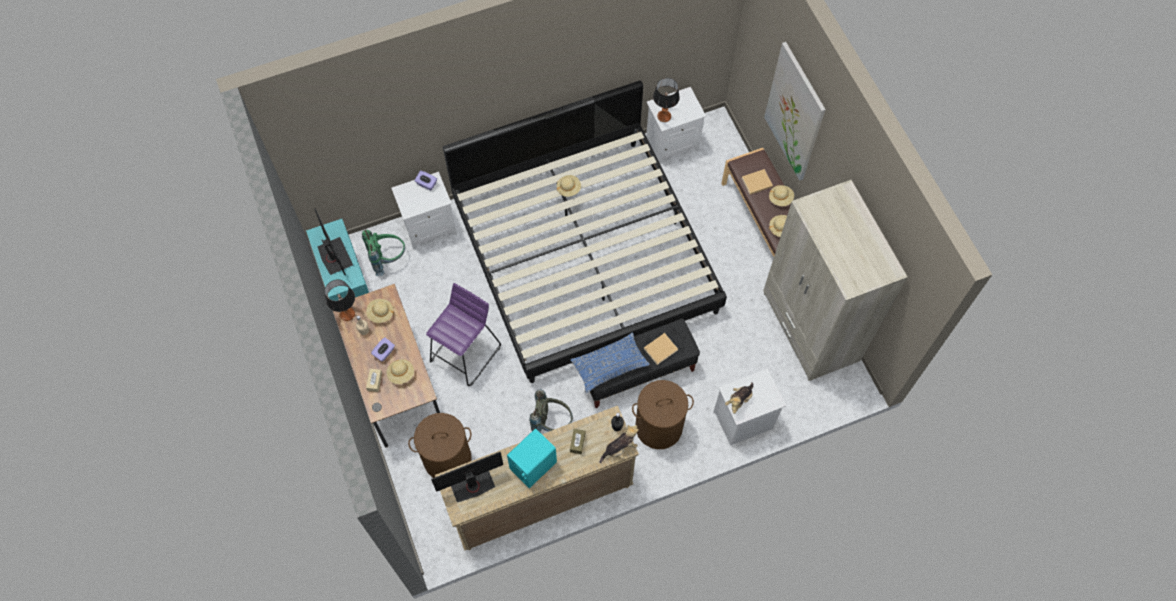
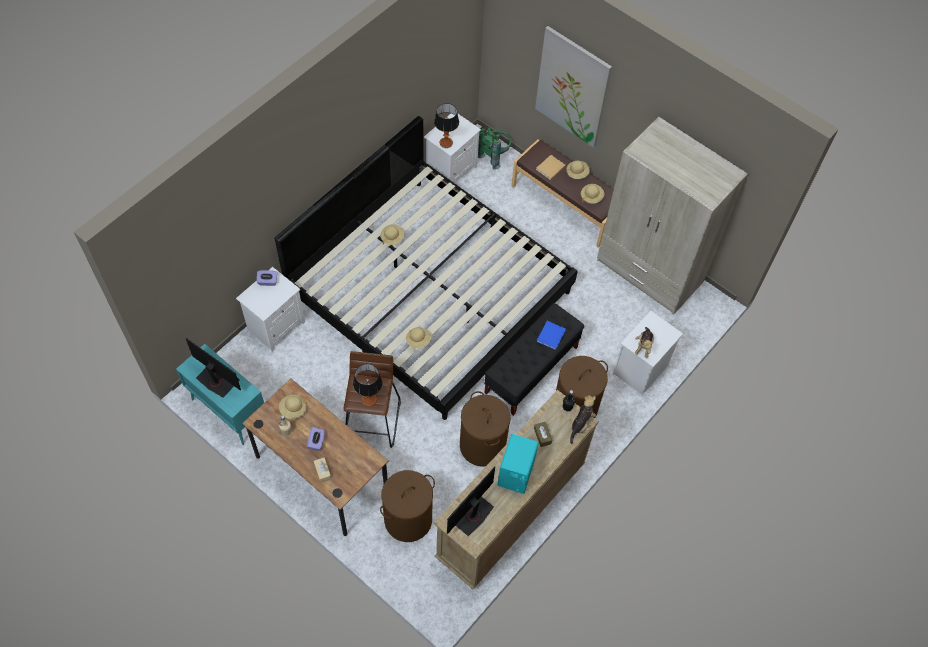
camera: 30 degrees left, 5 degrees down
table lamp [325,280,355,321] -> table lamp moved to [353,364,382,407]
green backpack [362,229,405,276] -> green backpack moved to [478,127,512,170]
beige hat [387,359,414,384] -> beige hat moved to [406,327,431,349]
purple stool [426,283,501,386] -> brown stool [344,351,401,448]
grey backpack [529,389,573,433] -> brown laundry basket [460,391,511,467]
blue pillow [571,333,650,393] -> none
beige book [644,333,678,365] -> blue book [537,321,566,350]

